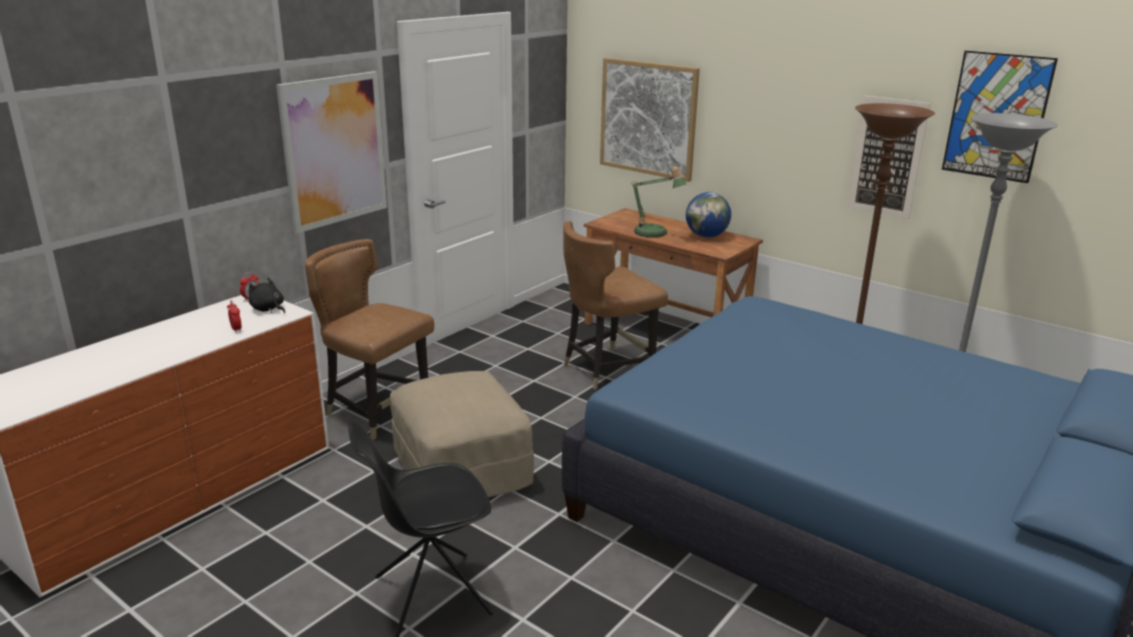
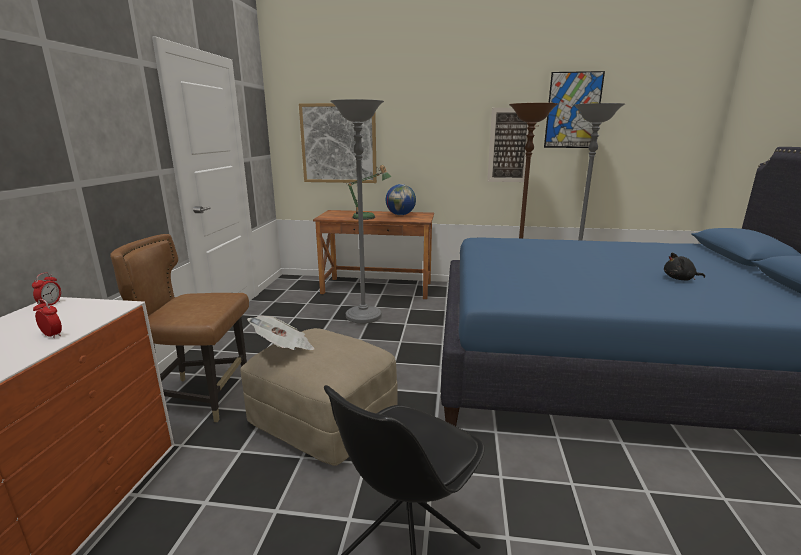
camera: 30 degrees left, 5 degrees down
black plush toy [249,277,285,313] -> black plush toy moved to [664,253,705,280]
picture [276,71,387,234] -> none
brown chair [563,221,668,390] -> grey floor lamp [330,99,384,324]
none -> newspaper [248,316,314,350]

